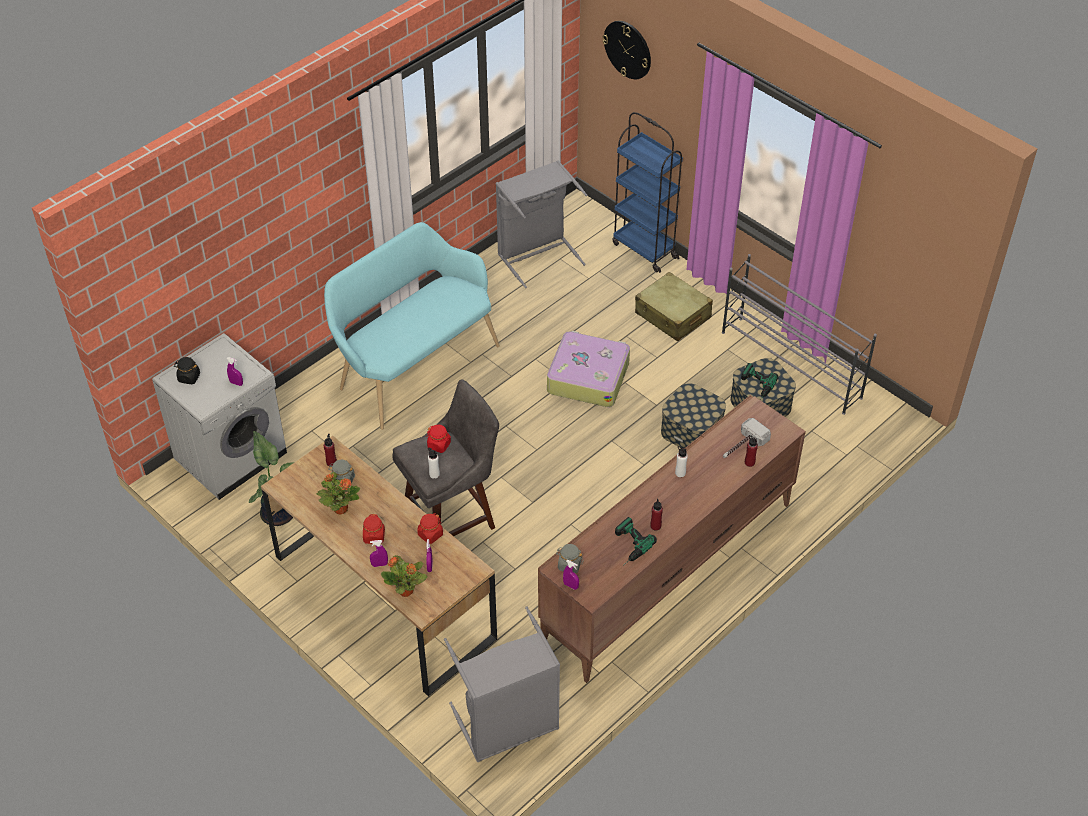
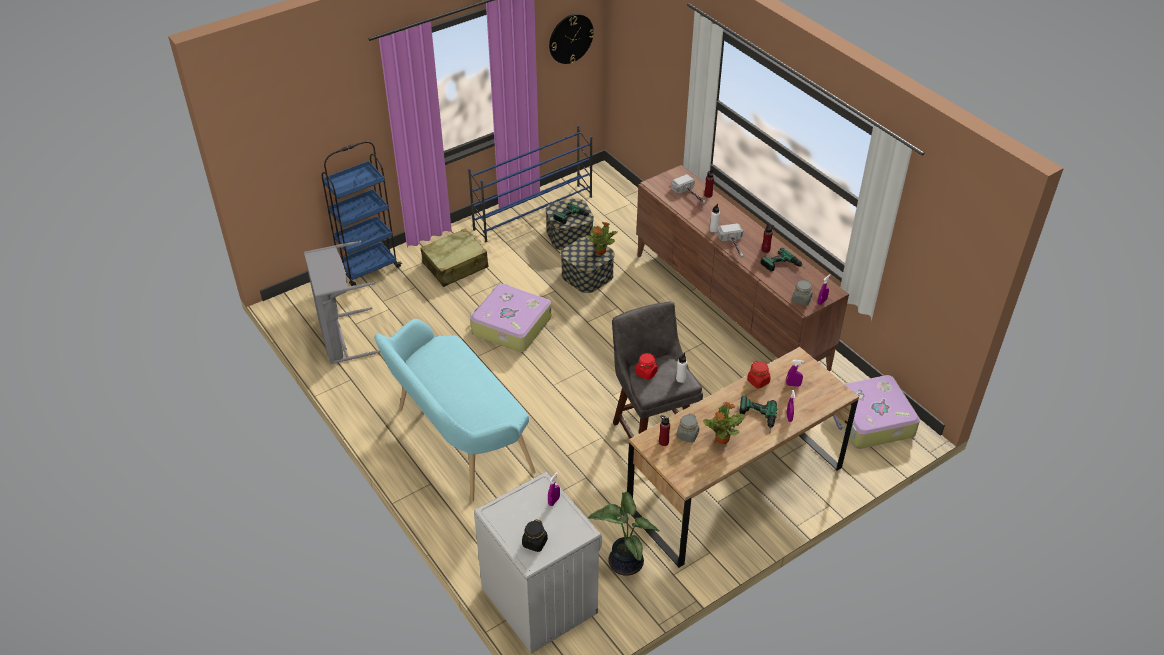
camera: 80 degrees left, 5 degrees down
red jar [363,514,385,544] -> power drill [739,396,777,430]
potted plant [381,555,427,597] -> potted plant moved to [585,222,618,255]
grey laundry basket [444,606,560,762] -> suitcase [833,375,920,449]
wall clock [603,21,651,79] -> wall clock moved to [549,14,594,64]
grey shoe rack [722,254,877,415] -> blue shoe rack [468,126,592,242]
none -> hammer [717,223,743,258]

